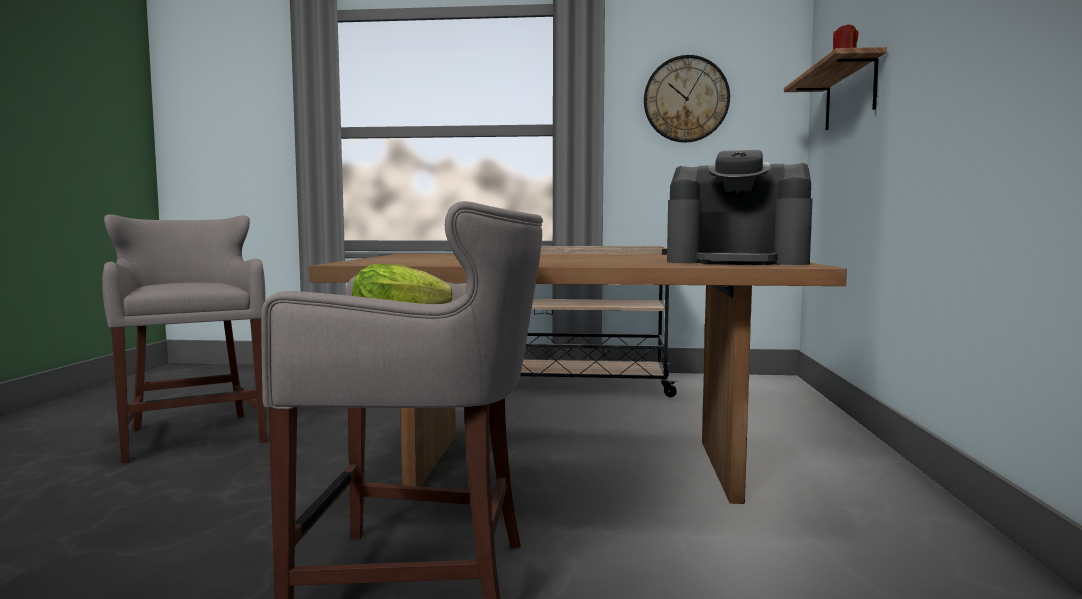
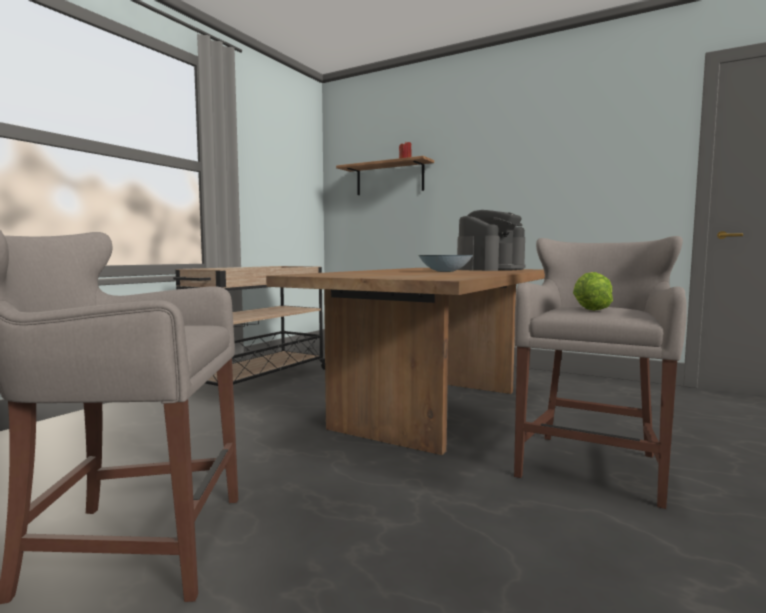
camera: 65 degrees left, 0 degrees up
wall clock [644,55,730,143] -> none
none -> bowl [418,255,473,272]

